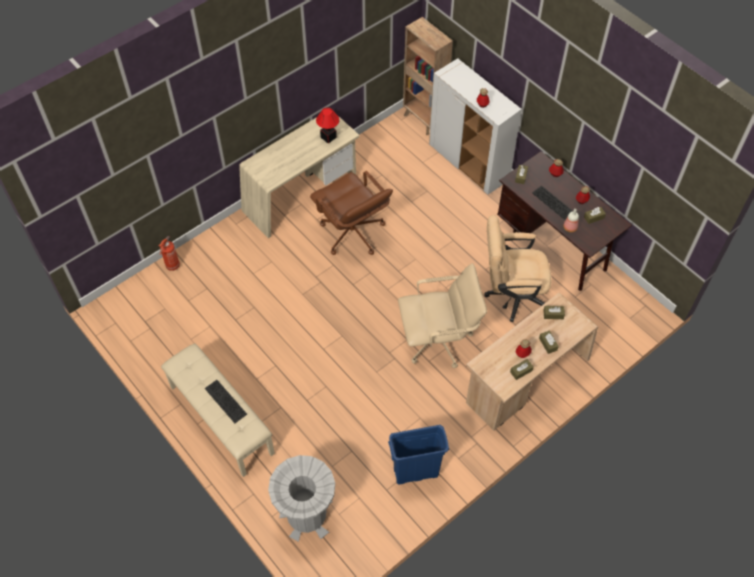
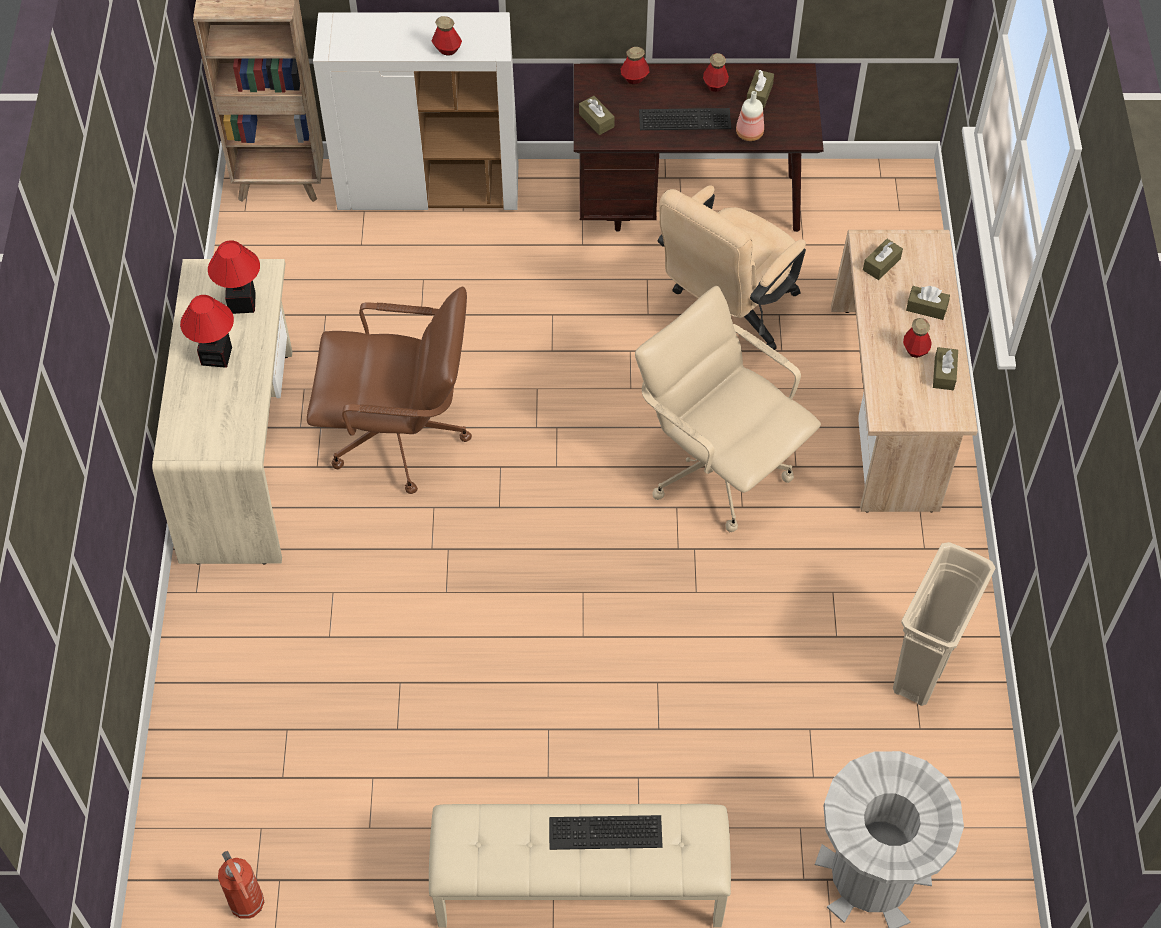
camera: 50 degrees left, 0 degrees up
fire extinguisher [159,236,180,271] -> fire extinguisher moved to [218,851,264,919]
blue trash can [388,425,449,484] -> beige trash can [893,542,996,706]
beige office chair [398,263,487,368] -> beige office chair turned 75 degrees counterclockwise [635,286,821,532]
none -> table lamp [180,295,234,368]

